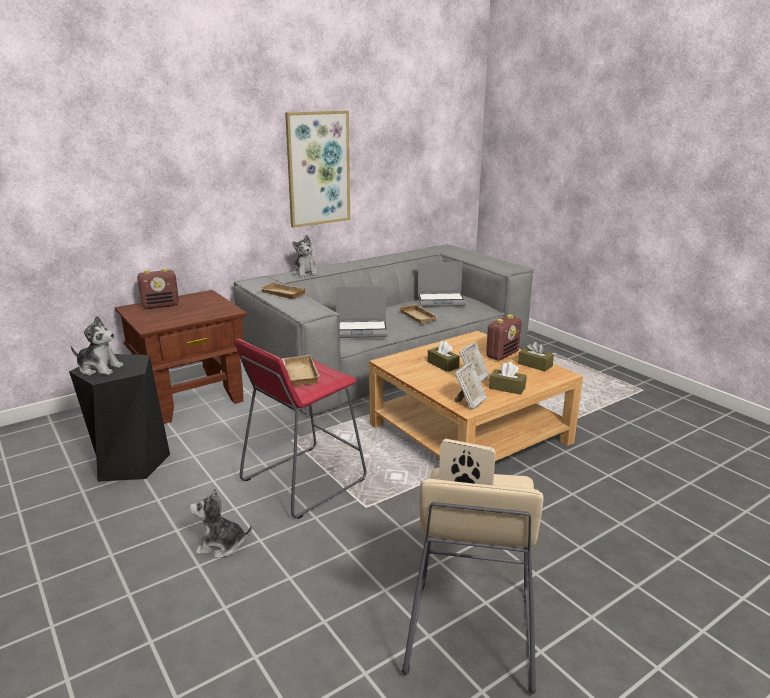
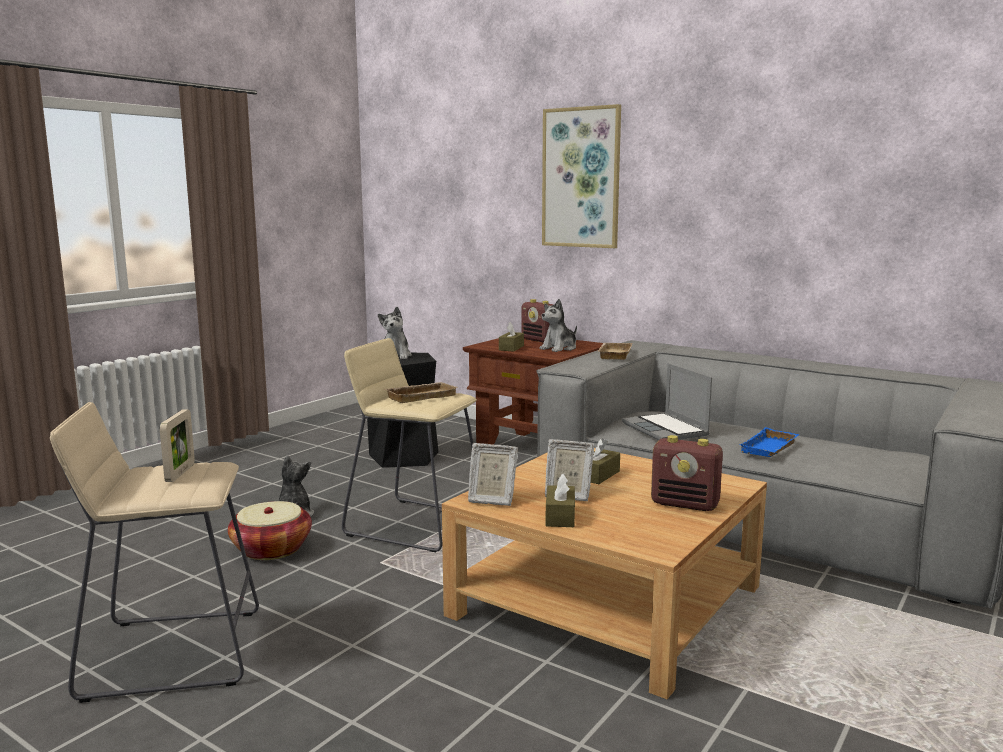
camera: 70 degrees right, 10 degrees down
red stool [235,339,367,519] -> beige stool [342,338,477,552]
picture [285,110,350,228] -> picture moved to [542,104,621,248]
plush toy [292,235,318,278] -> plush toy moved to [539,299,577,352]
beige tray [399,304,439,324] -> blue tray [740,427,800,457]
laptop [418,262,466,307] -> none
brown tissue box [518,341,554,371] -> brown tissue box moved to [499,322,524,351]
none -> basket [228,501,312,560]

